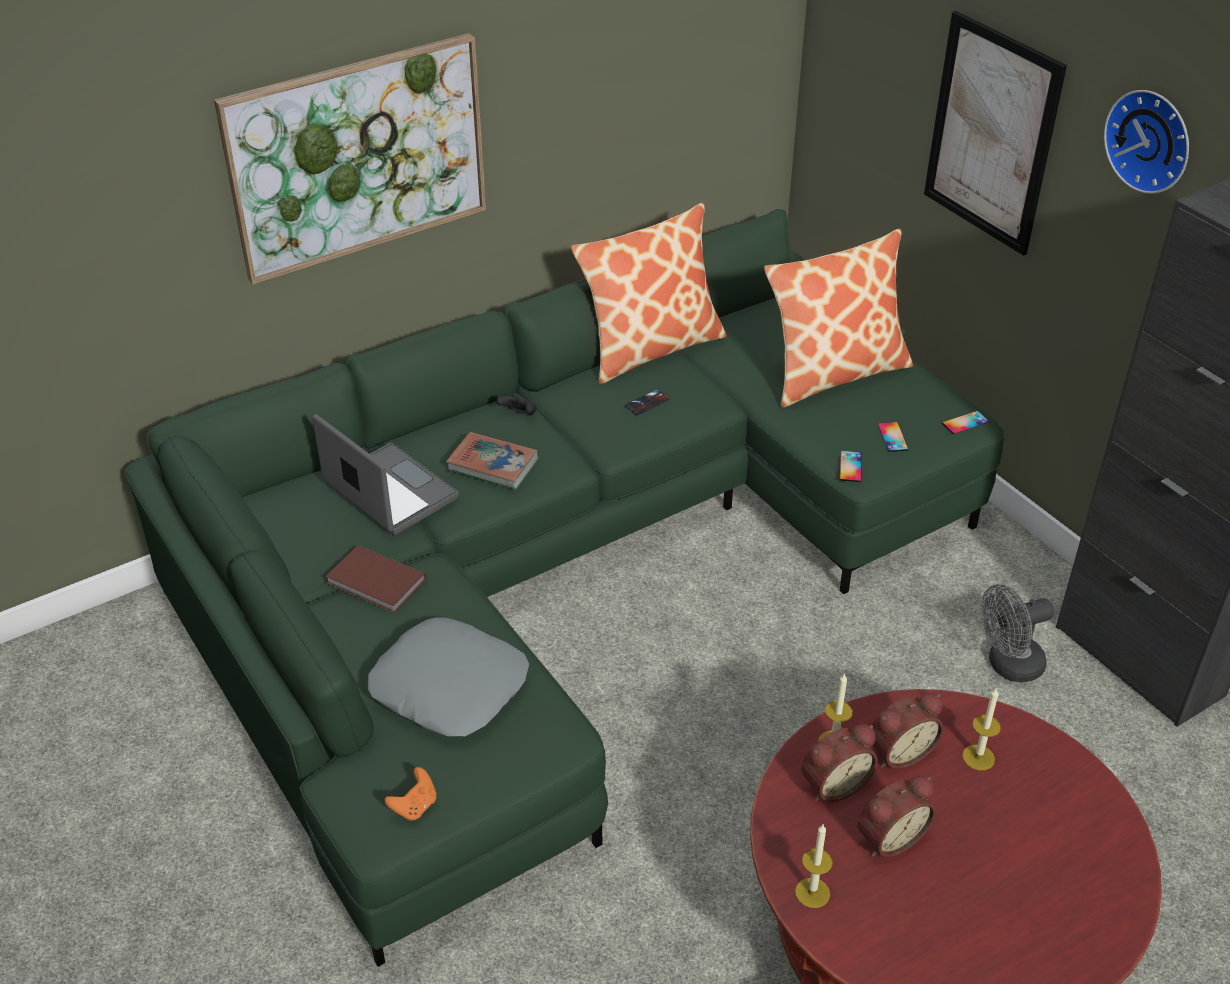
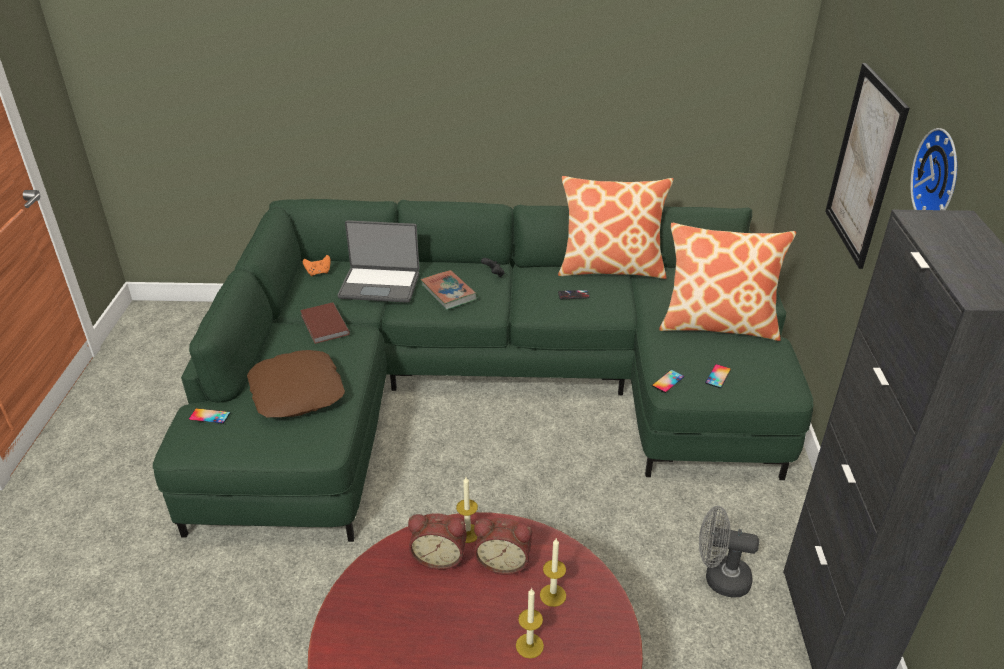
camera: 35 degrees right, 5 degrees down
picture [214,33,486,284] -> none
laptop [312,414,459,535] -> laptop turned 105 degrees clockwise [338,220,419,303]
grey pillow [368,617,529,736] -> brown pillow [247,350,345,417]
orange game controller [385,767,436,821] -> orange game controller moved to [303,255,331,276]
candle [795,825,833,908] -> candle moved to [516,588,544,658]
alarm clock [857,776,936,857] -> none
phone [942,411,989,434] -> phone moved to [189,408,230,424]

